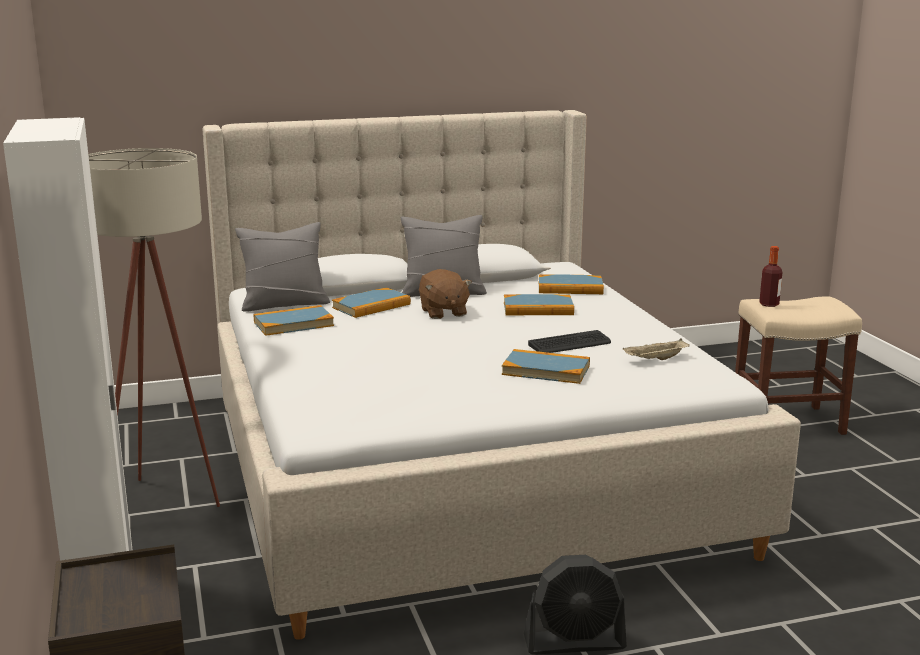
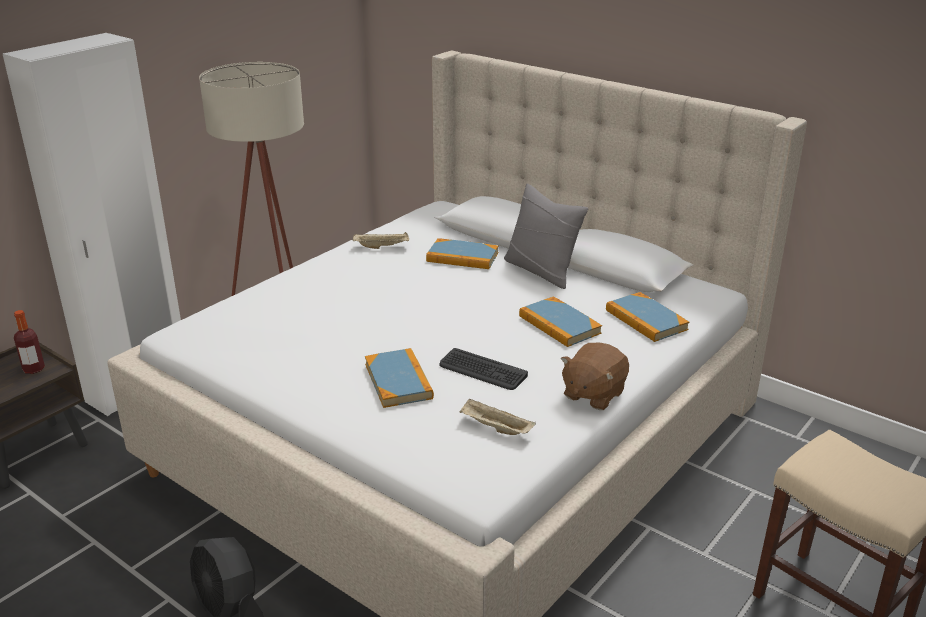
camera: 55 degrees right, 10 degrees up
grey pillow [235,222,330,312] -> none
book [254,305,334,336] -> beige tray [353,232,409,249]
brown plush toy [419,269,472,319] -> brown plush toy moved to [561,343,629,410]
bottle [759,246,782,307] -> bottle moved to [14,310,45,374]

